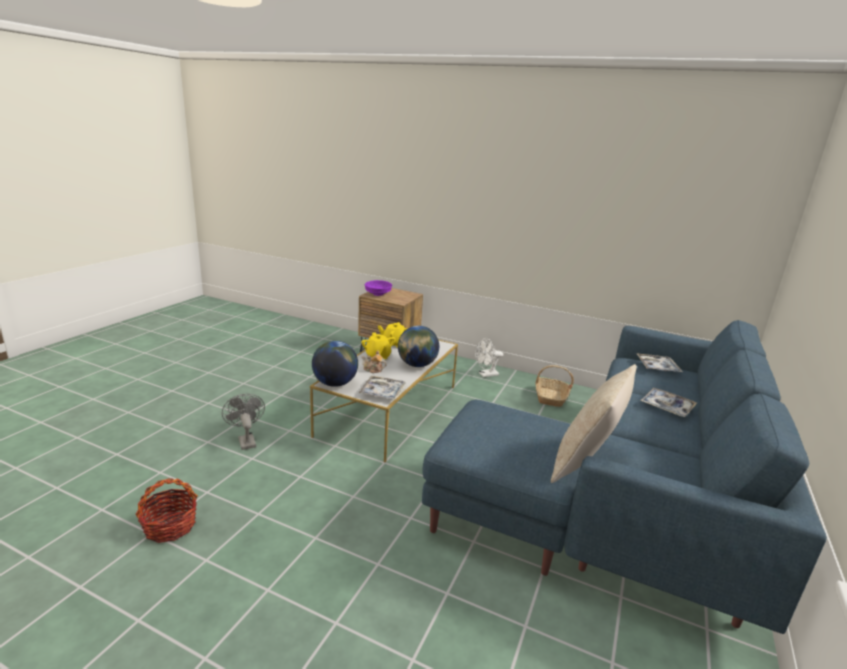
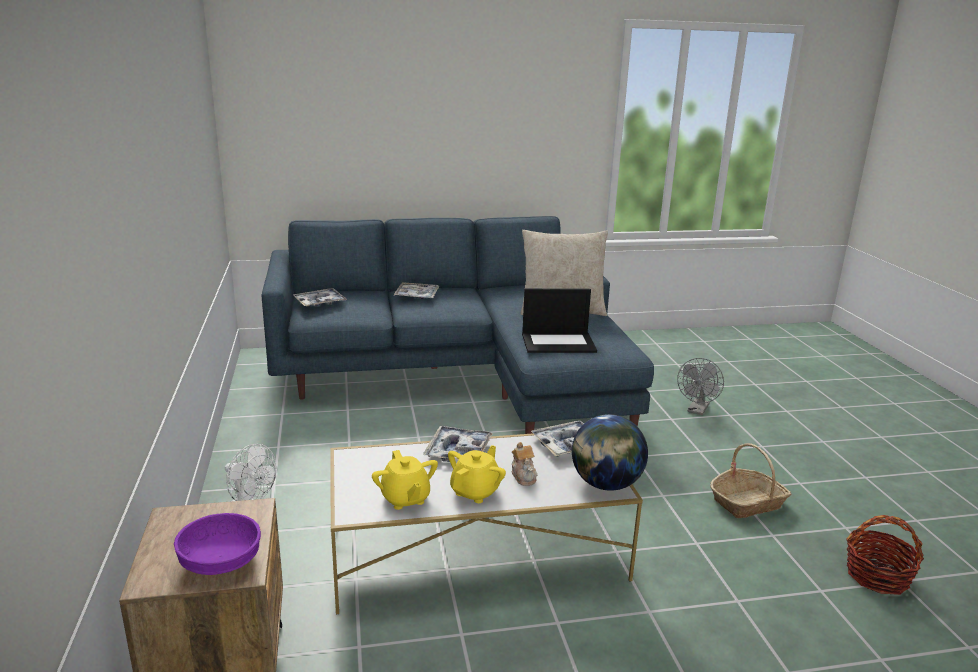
camera: 125 degrees left, 0 degrees up
grey fan [222,394,265,450] -> grey fan moved to [677,358,724,415]
globe [398,326,439,367] -> tray [423,426,493,462]
basket [535,365,574,407] -> basket moved to [710,443,791,518]
none -> laptop [522,288,597,353]

